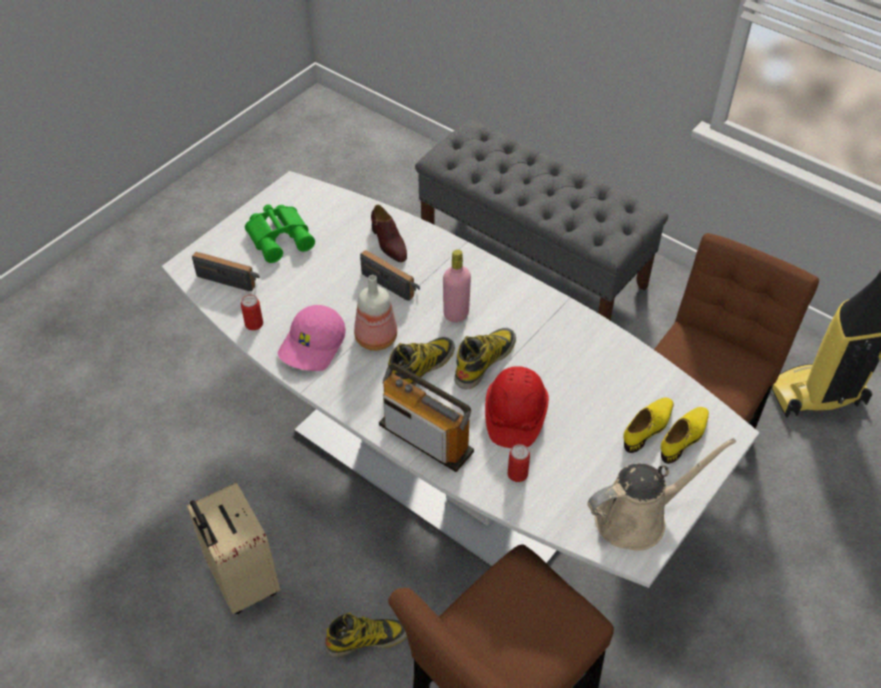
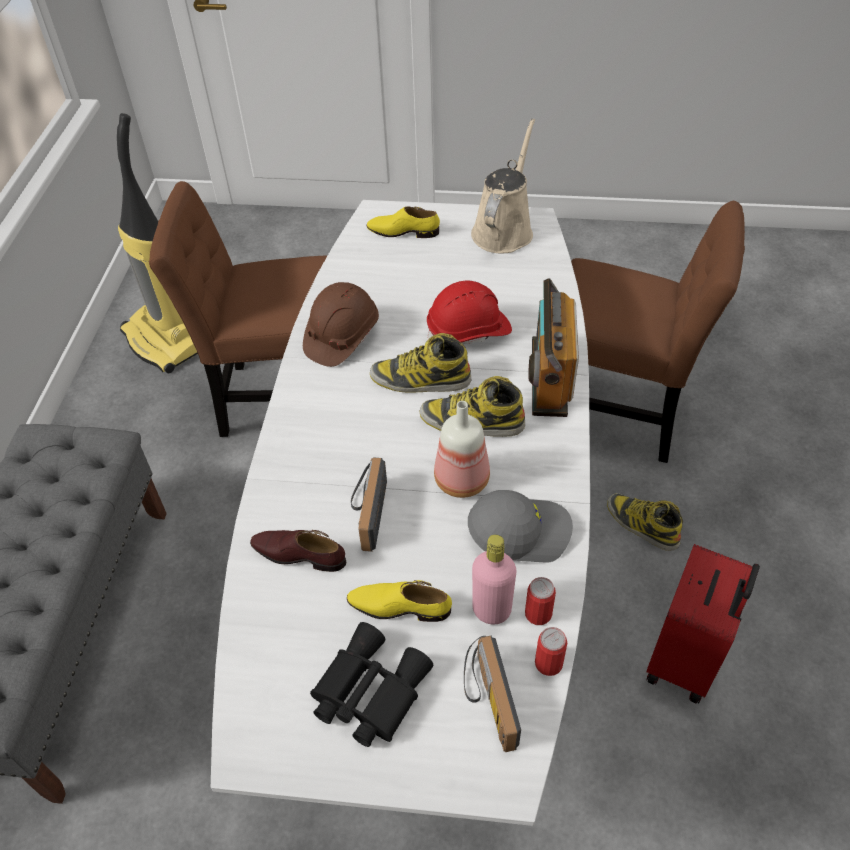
camera: 120 degrees left, 0 degrees up
beige suitcase [187,483,280,614] -> red suitcase [646,544,760,704]
green binoculars [245,204,315,263] -> black binoculars [310,622,433,747]
pink cap [278,305,346,371] -> grey cap [468,490,573,563]
brown shoe [371,205,407,262] -> brown shoe turned 105 degrees counterclockwise [250,530,346,572]
pink bottle [443,250,471,322] -> pink bottle moved to [472,535,517,624]
can [507,444,530,482] -> can moved to [535,627,567,676]
beige watering can [587,438,736,551] -> beige watering can turned 75 degrees clockwise [471,118,535,254]
yellow shoe [623,398,674,453] -> yellow shoe moved to [347,580,452,622]
none -> brown hard hat [303,282,379,367]

